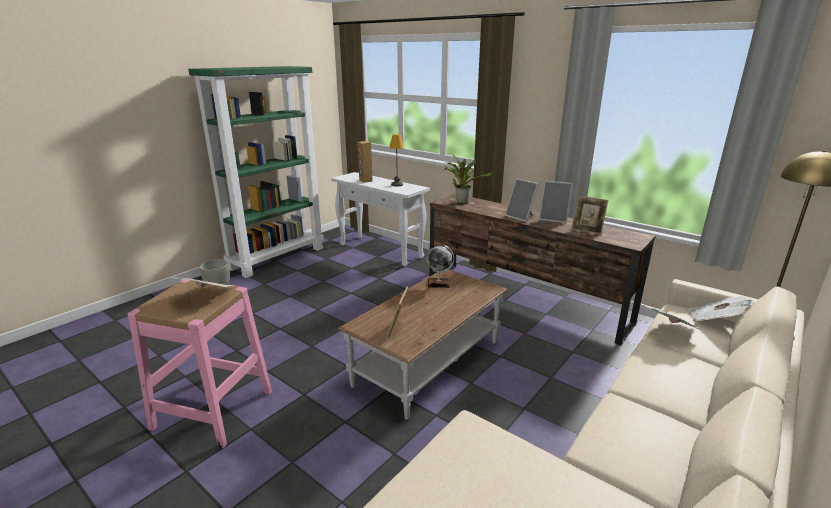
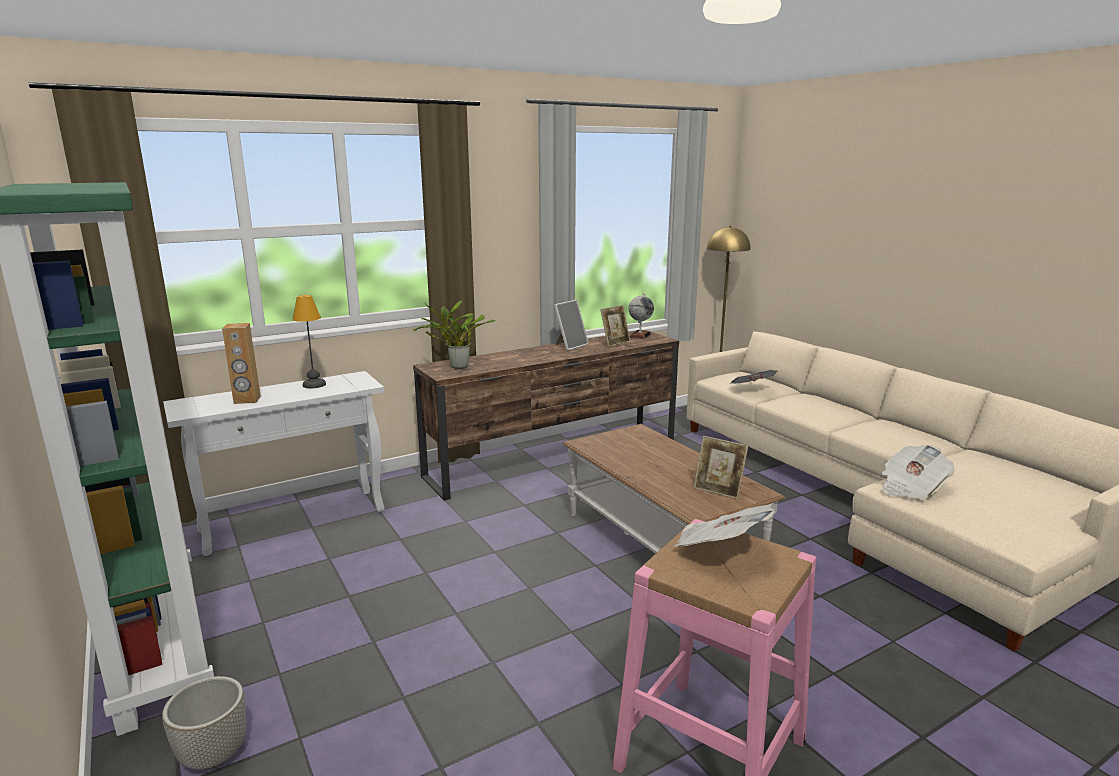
camera: 70 degrees left, 5 degrees down
globe [427,246,454,288] -> globe moved to [628,293,654,339]
picture frame [505,178,539,222] -> none
newspaper [687,296,754,321] -> newspaper moved to [882,445,955,500]

